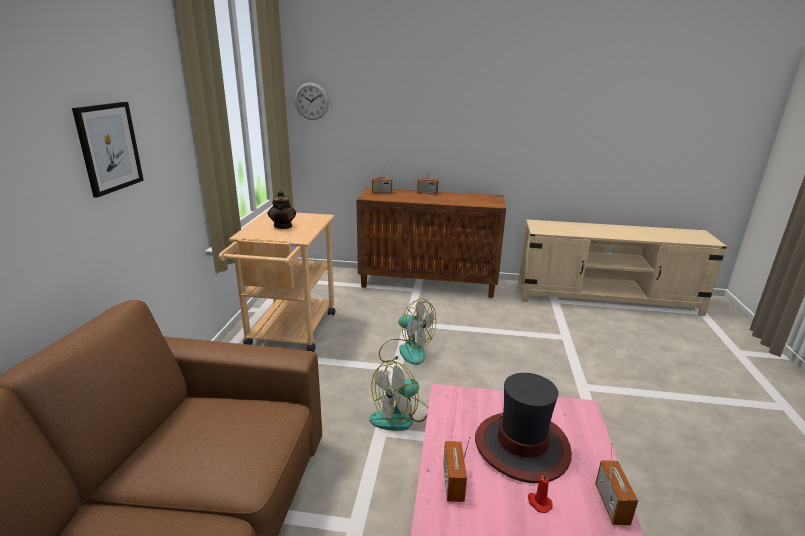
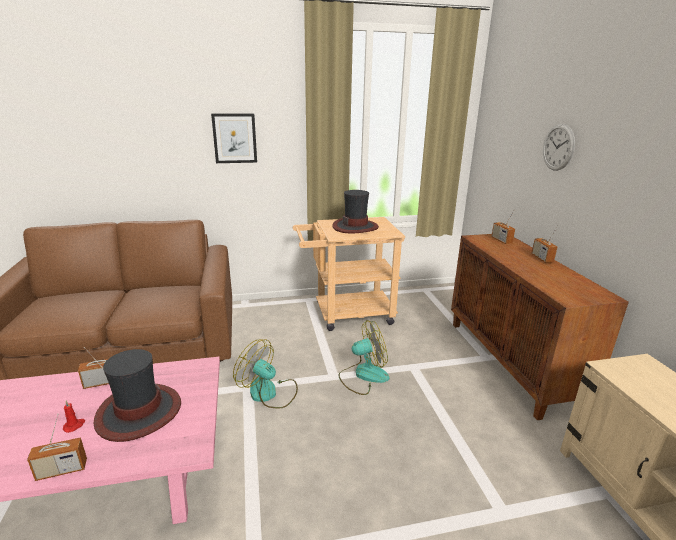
camera: 70 degrees right, 0 degrees up
teapot [268,190,296,229] -> hat [332,190,379,233]
wall clock [295,83,329,120] -> wall clock moved to [543,124,575,171]
fan [379,298,436,365] -> fan turned 120 degrees counterclockwise [339,320,390,395]

